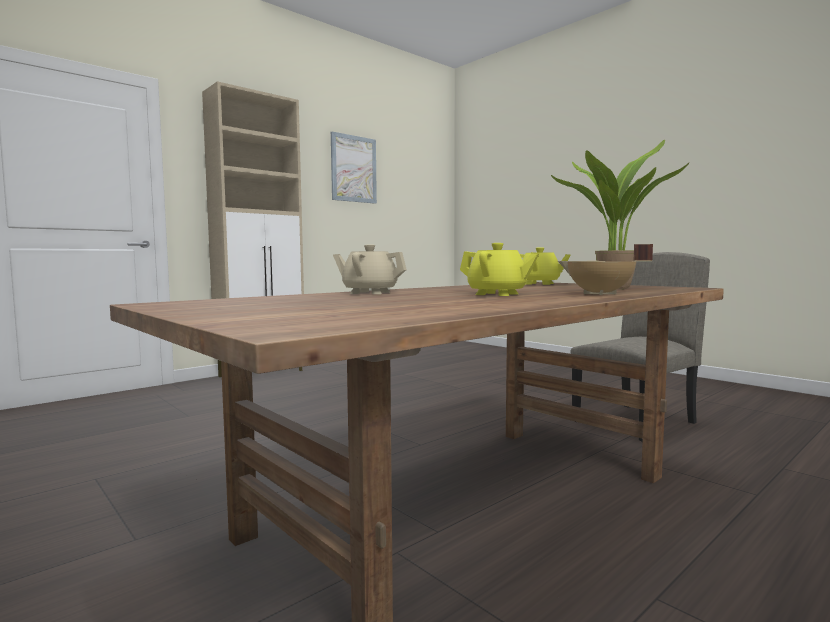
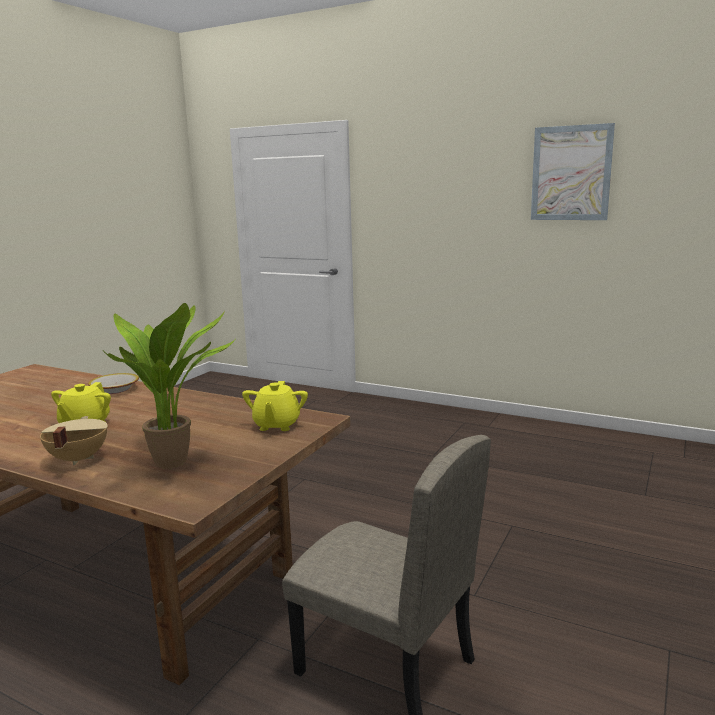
camera: 70 degrees right, 10 degrees up
beige cabinet [202,81,304,377] -> none
beige teapot [333,244,407,294] -> bowl [88,373,139,394]

